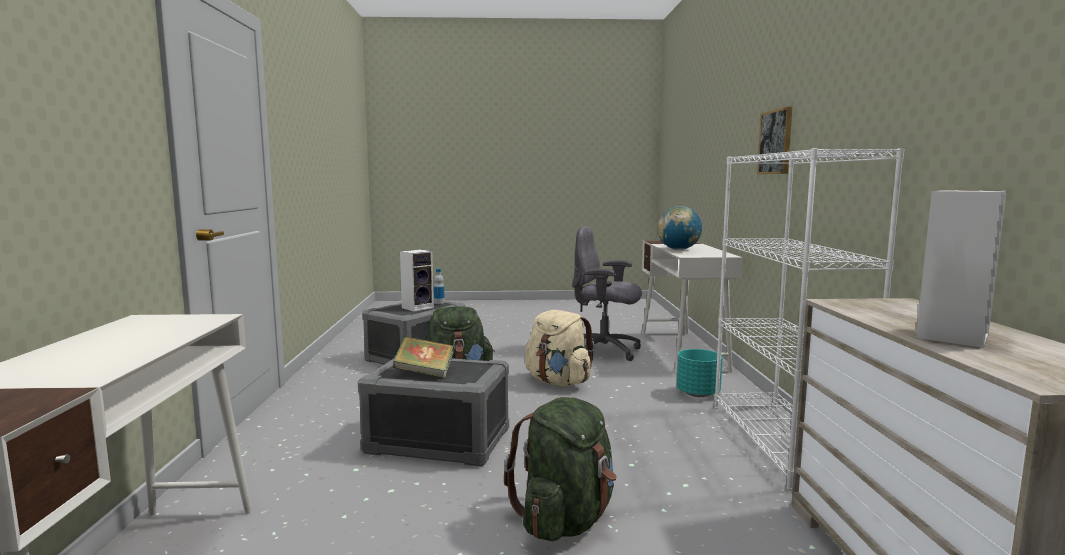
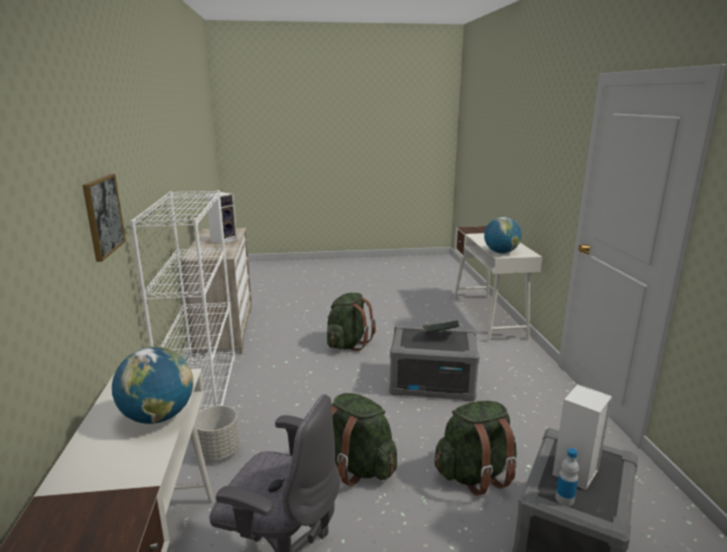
camera: 175 degrees right, 10 degrees up
beige backpack [525,310,595,386] -> green backpack [332,393,397,487]
turquoise planter [677,349,723,397] -> grey planter [195,406,240,461]
none -> globe [484,217,522,253]

